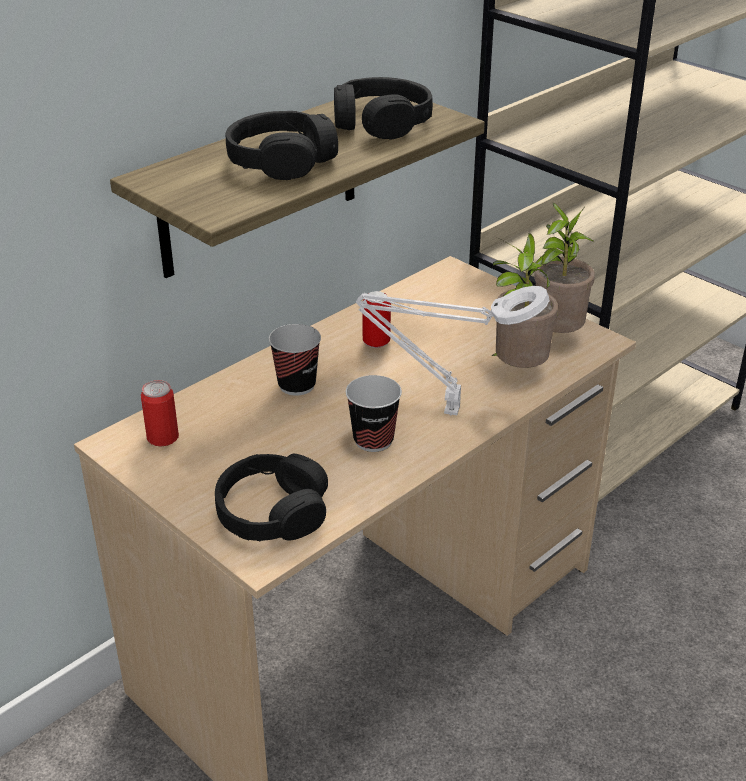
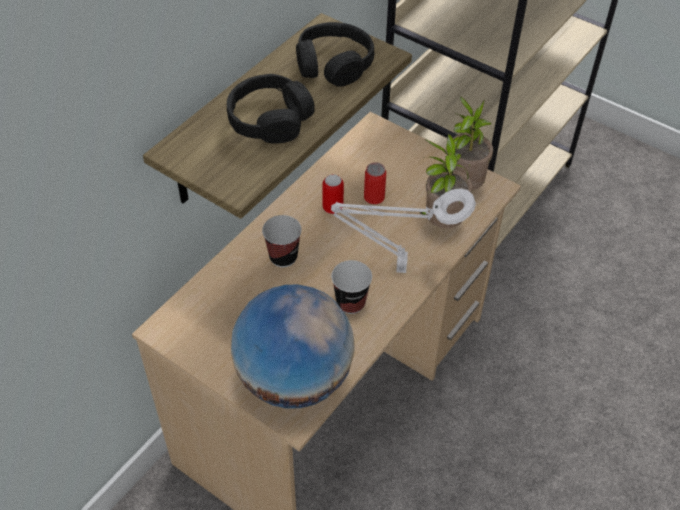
camera: 10 degrees left, 15 degrees up
can [141,380,179,446] -> can moved to [364,162,386,204]
black headphones [215,454,328,541] -> globe [231,285,355,409]

